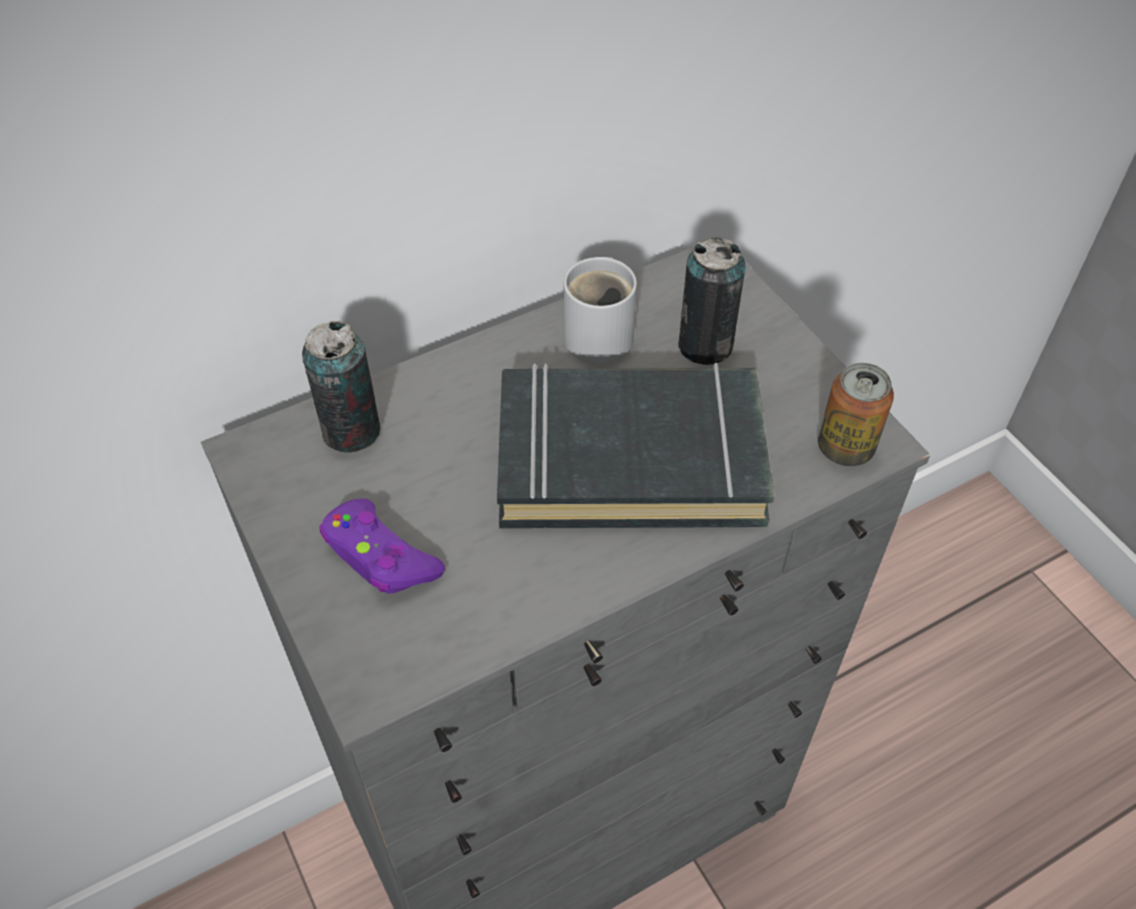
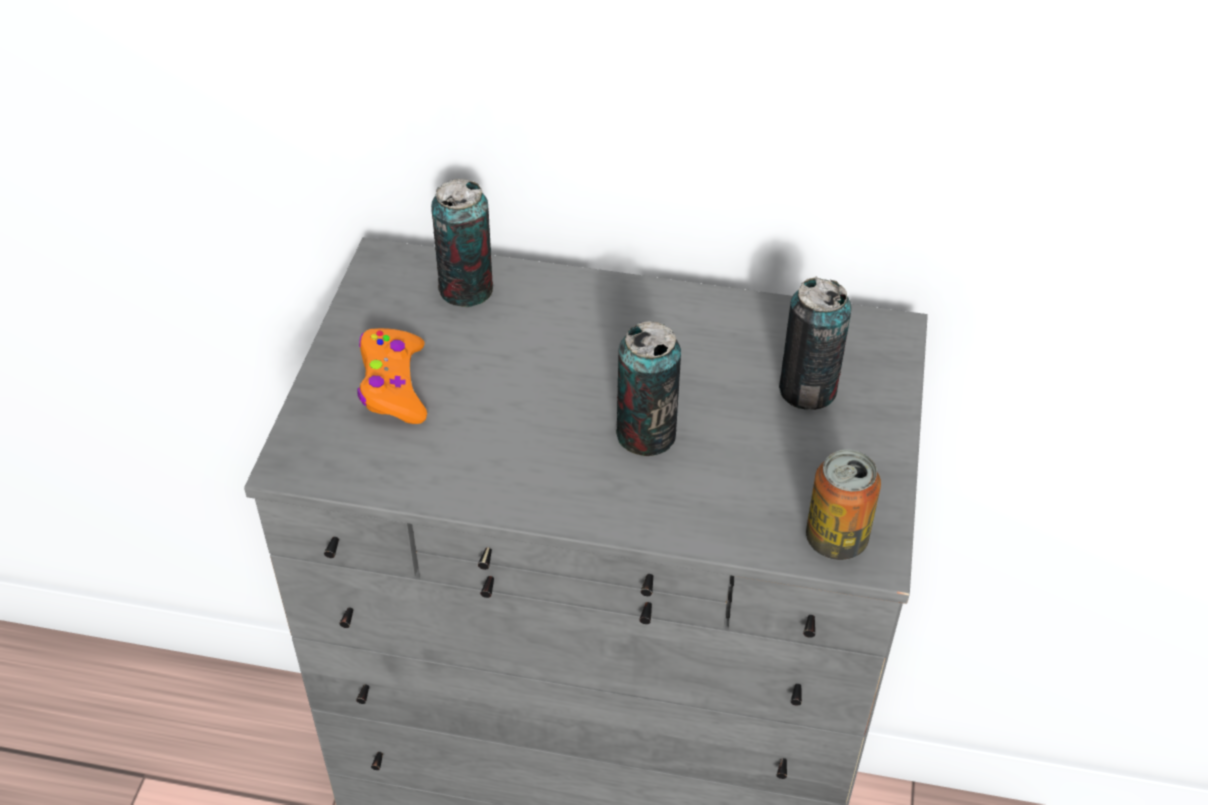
camera: 40 degrees right, 5 degrees down
purple game controller [319,498,445,593] -> orange game controller [357,328,427,424]
black book [497,363,775,528] -> can [616,321,681,456]
white mug [563,257,637,364] -> none

